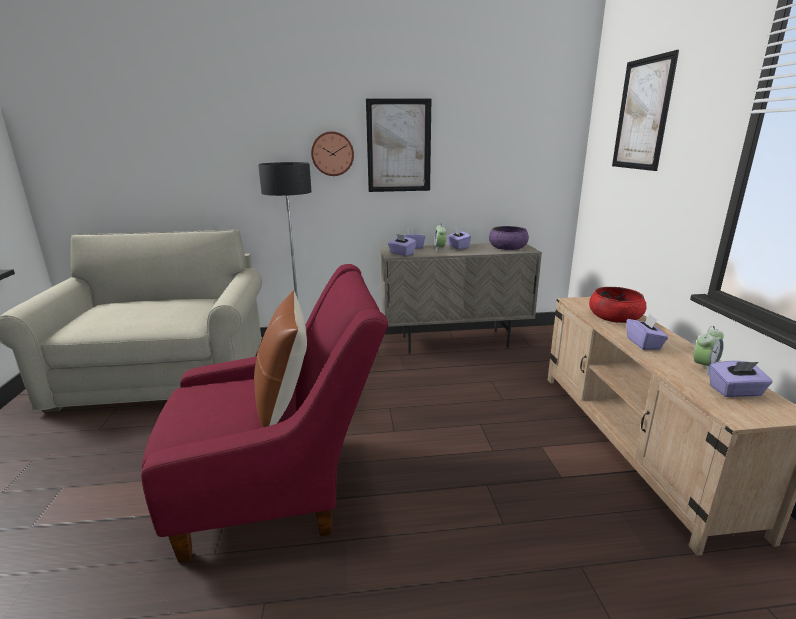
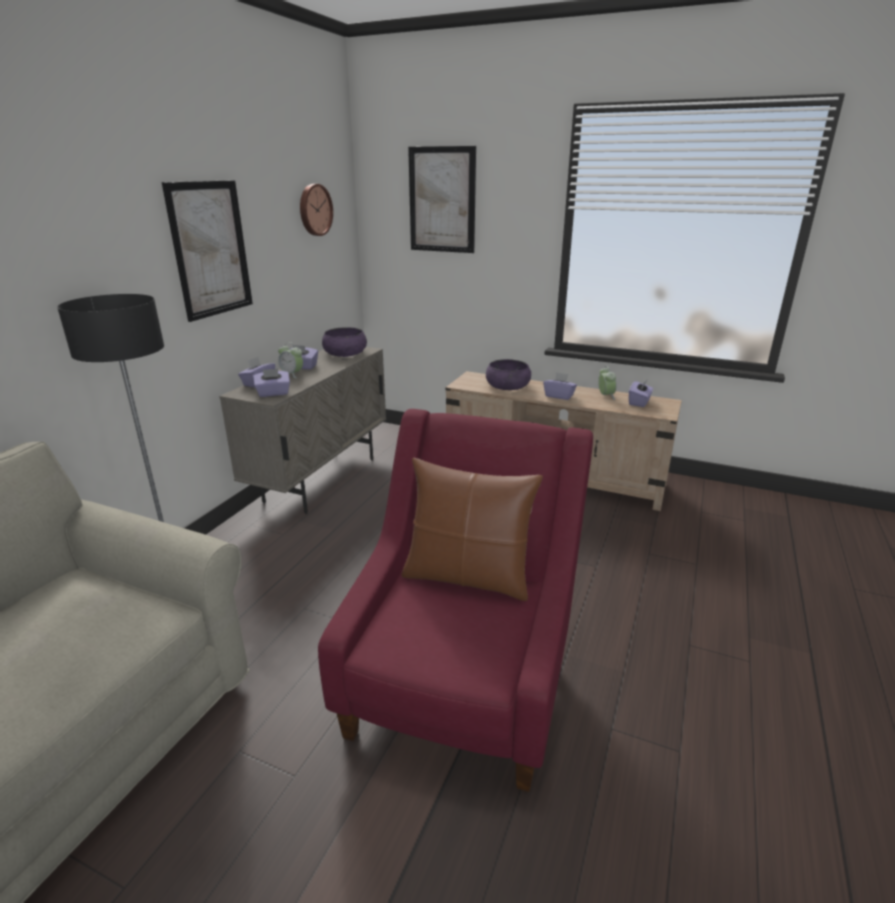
camera: 60 degrees left, 5 degrees up
wall clock [311,131,354,176] -> wall clock moved to [300,184,333,236]
red bowl [589,287,646,323] -> purple bowl [486,359,531,390]

